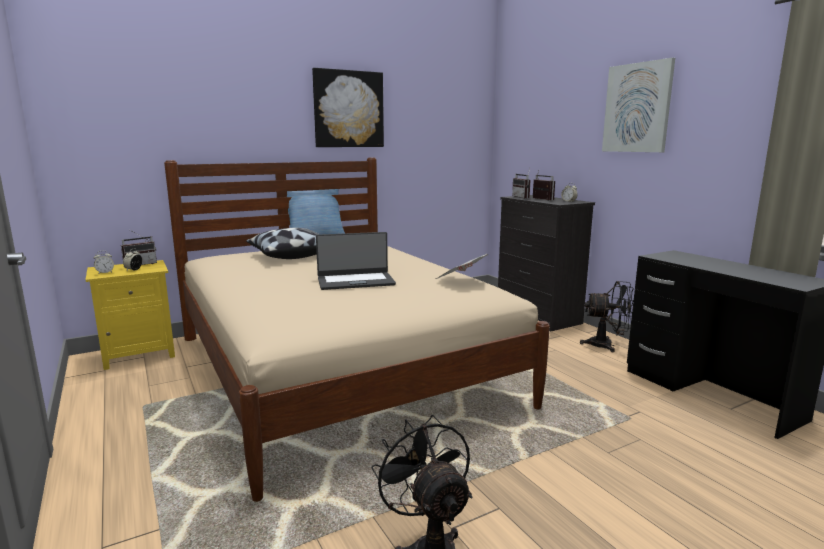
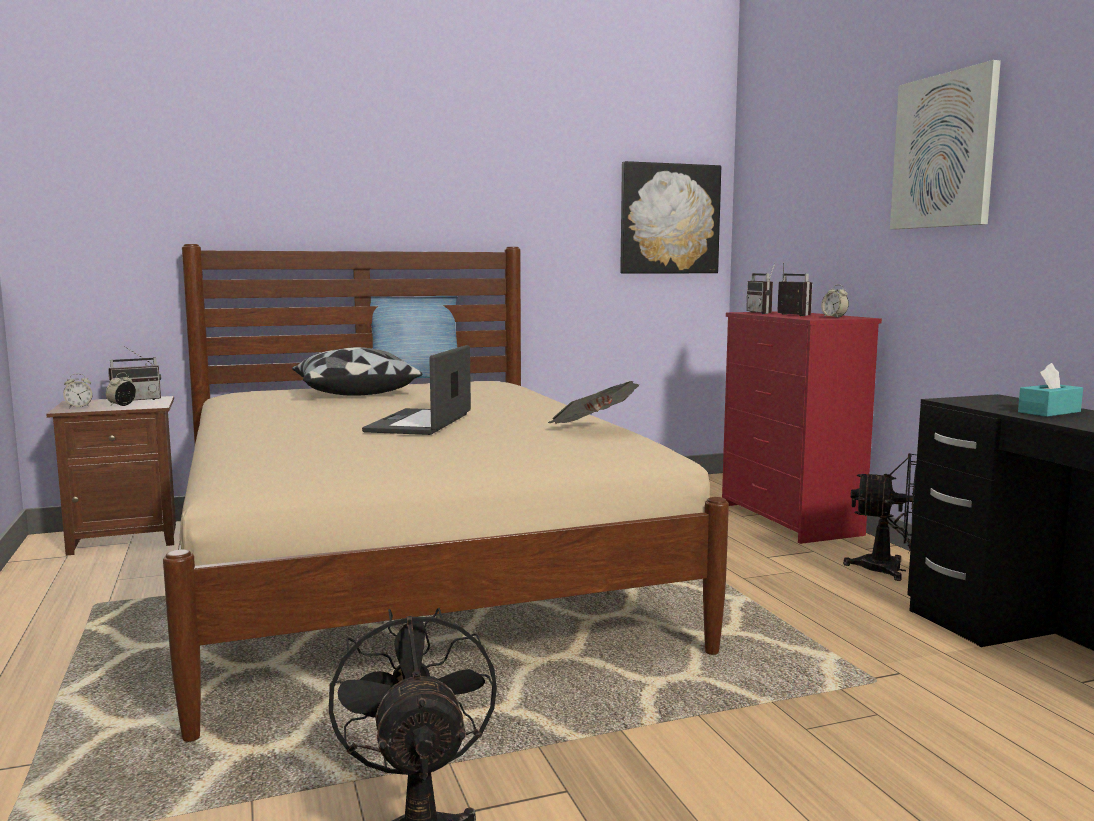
camera: 10 degrees right, 5 degrees down
yellow nightstand [85,260,175,370] -> brown nightstand [46,396,176,556]
picture [312,68,384,147] -> picture moved to [620,161,721,274]
laptop [316,232,396,290] -> laptop turned 105 degrees clockwise [362,345,471,435]
black dresser [498,195,595,331] -> red dresser [722,311,882,544]
none -> turquoise tissue box [1018,363,1083,417]

